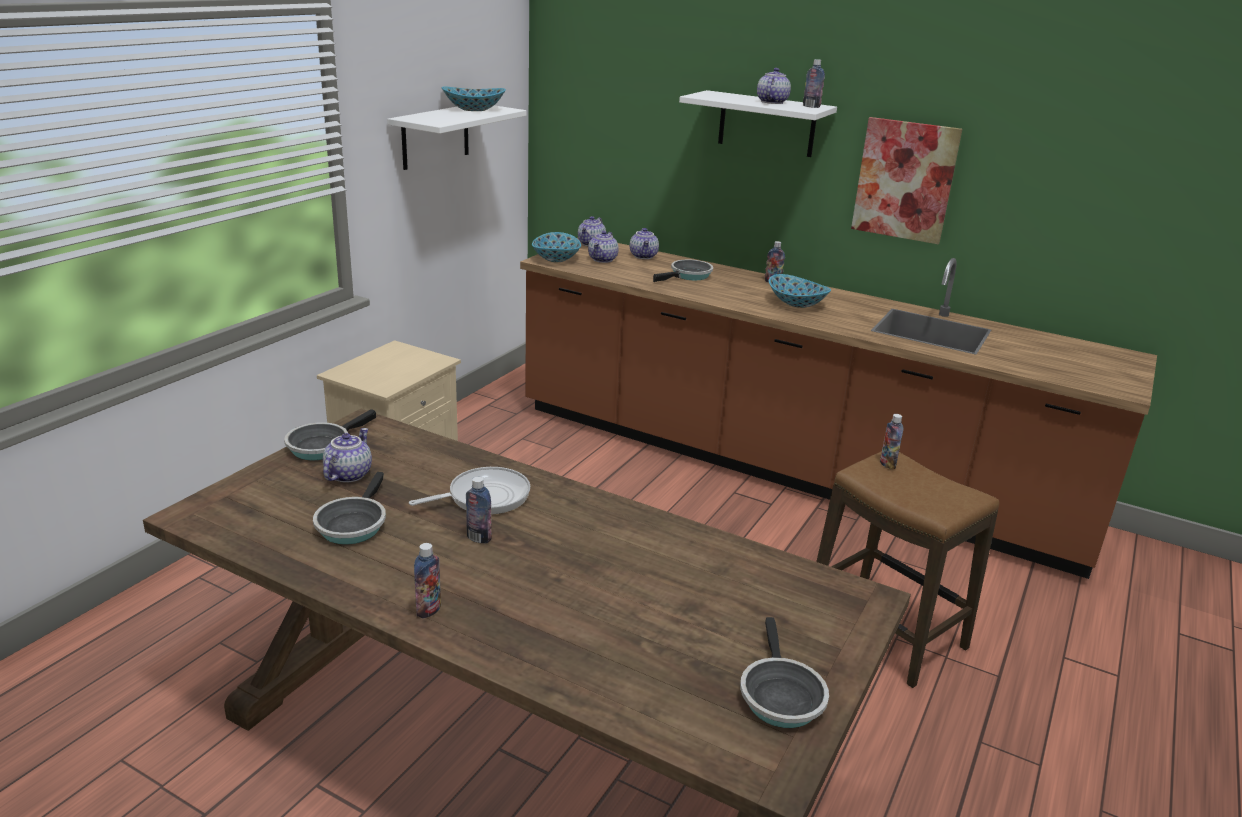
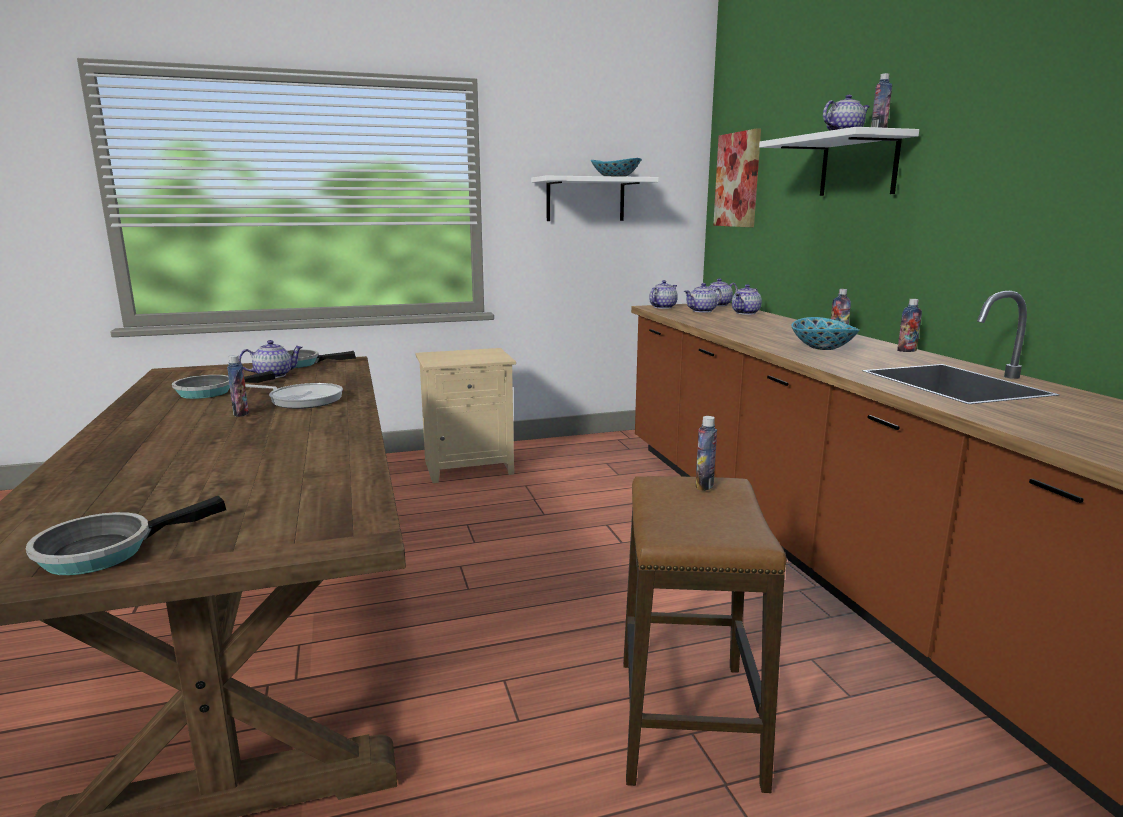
camera: 45 degrees right, 10 degrees down
bottle [414,543,441,619] -> bottle moved to [897,299,922,352]
bowl [532,232,581,262] -> teapot [649,280,678,309]
frying pan [653,260,713,282] -> none
picture [851,117,962,244] -> picture moved to [713,128,761,227]

